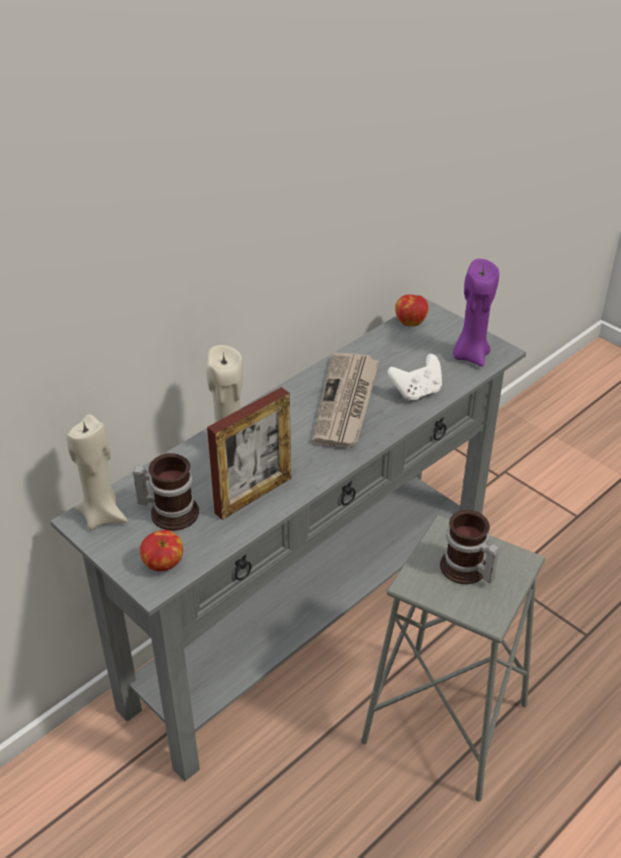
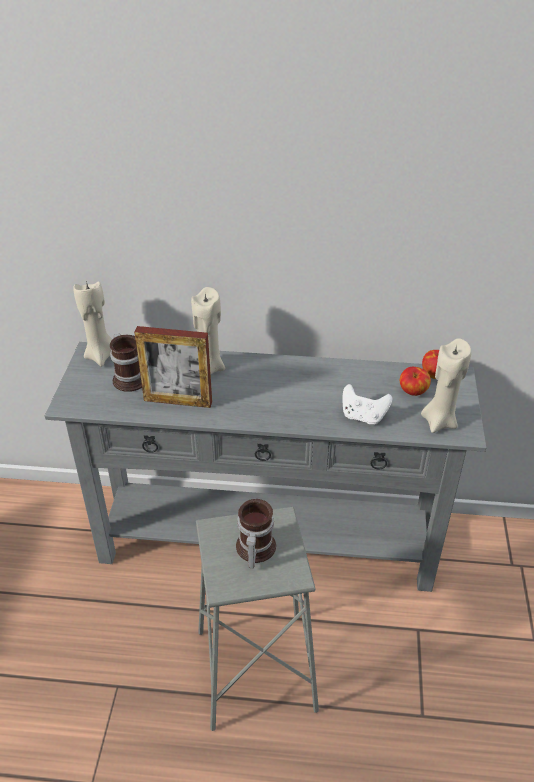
camera: 50 degrees right, 0 degrees up
apple [140,530,183,571] -> apple moved to [400,367,431,396]
newspaper [312,353,379,448] -> none
purple candle [453,259,499,367] -> beige candle [421,338,471,433]

